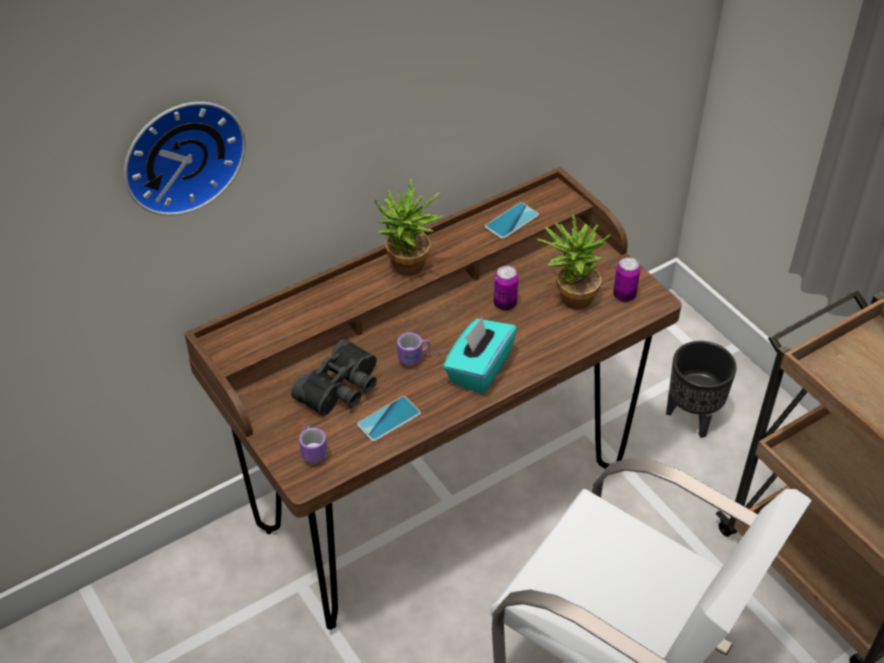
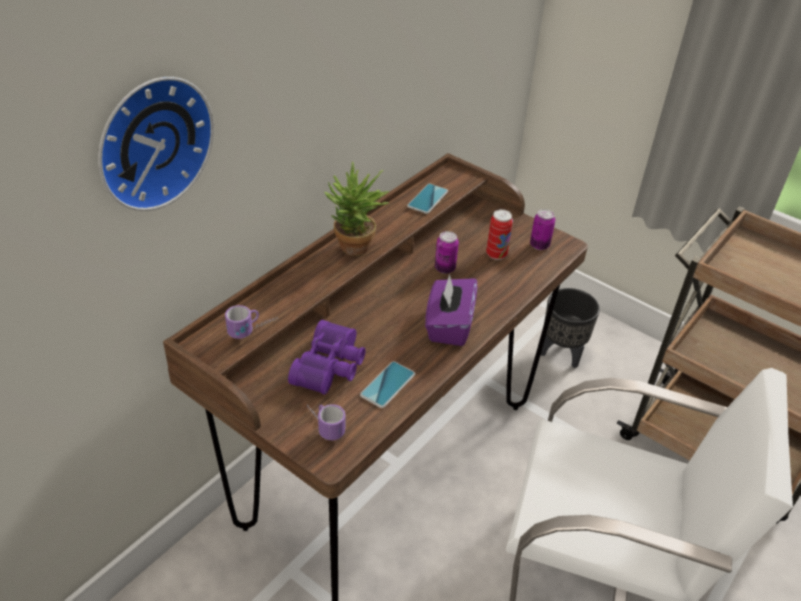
camera: 20 degrees left, 5 degrees down
black binoculars [291,339,377,416] -> purple binoculars [288,320,366,395]
mug [397,332,450,365] -> mug moved to [225,305,278,339]
turquoise tissue box [443,317,517,394] -> purple tissue box [425,274,477,346]
potted plant [536,210,611,310] -> can [486,209,513,260]

